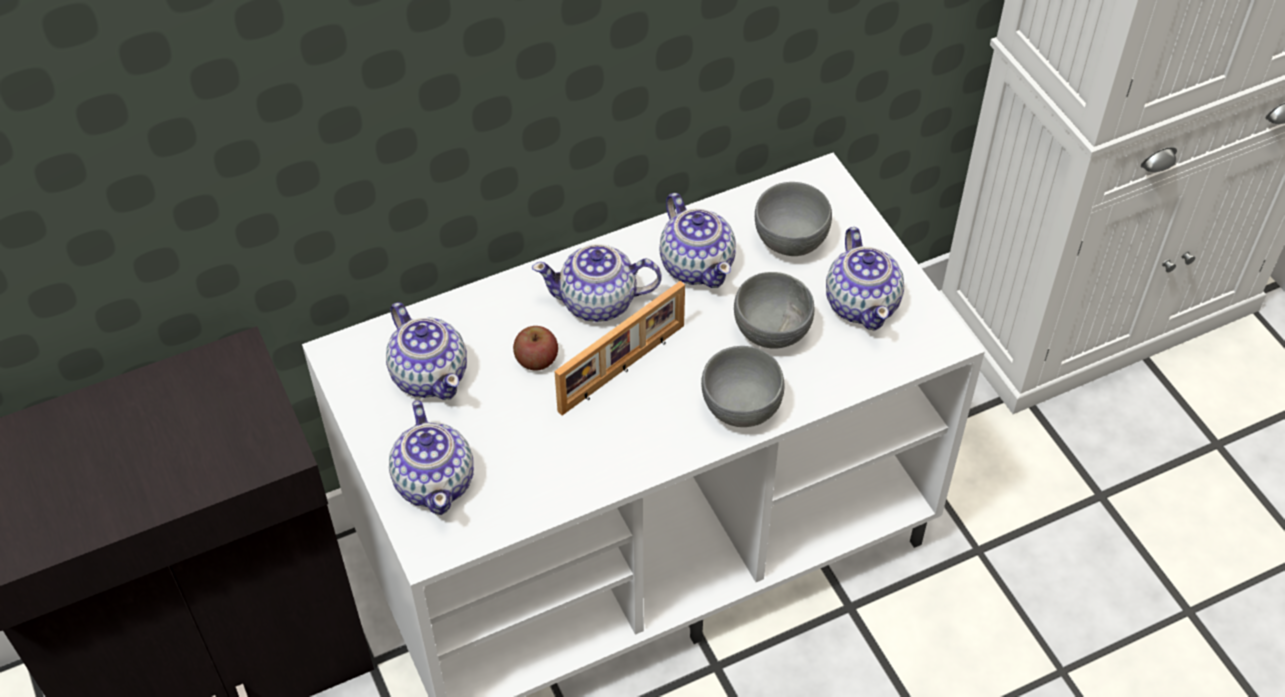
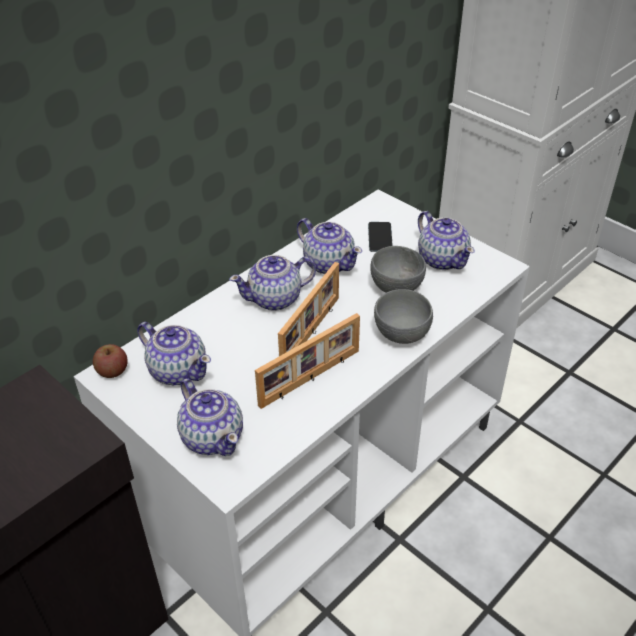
camera: 20 degrees left, 10 degrees down
apple [513,326,558,371] -> apple moved to [93,344,128,378]
grey bowl [755,182,832,256] -> phone [368,222,393,252]
none -> picture frame [255,313,360,409]

